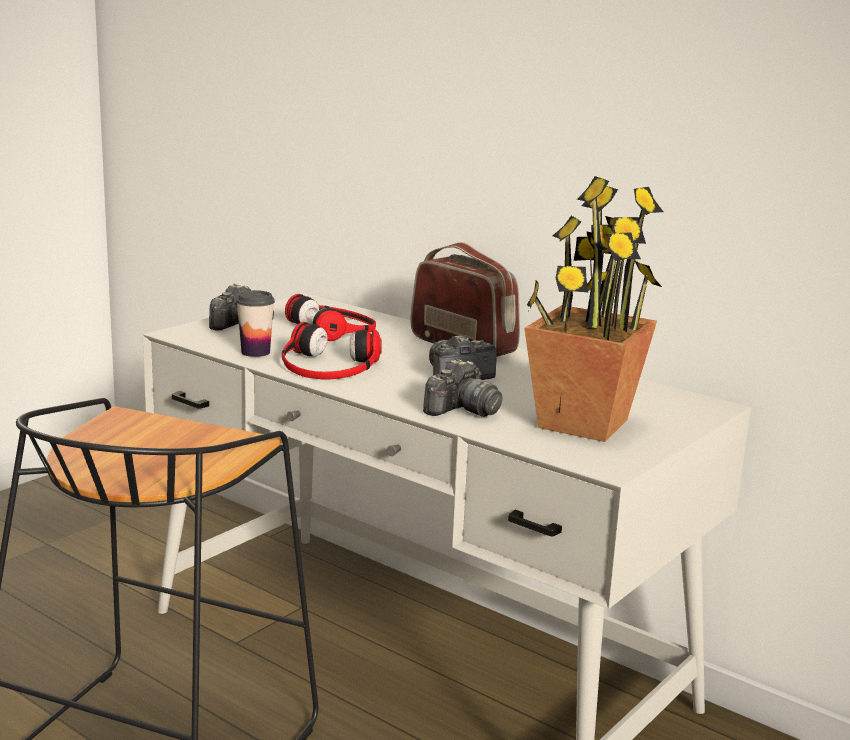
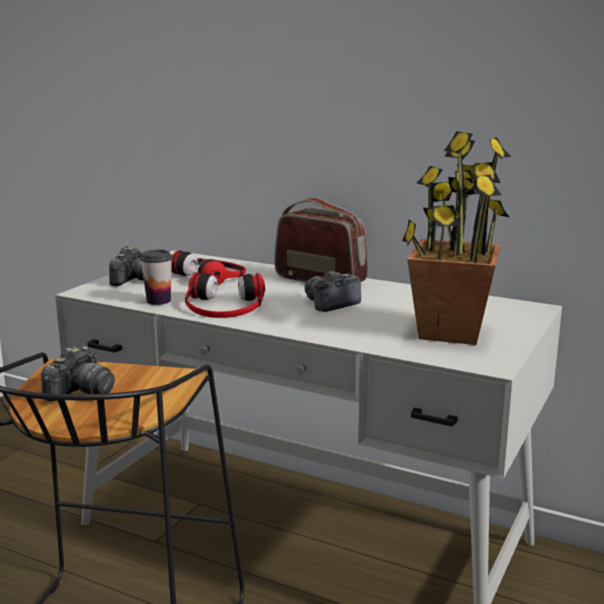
camera: 10 degrees left, 0 degrees up
camera [423,359,502,417] -> camera moved to [41,346,115,401]

